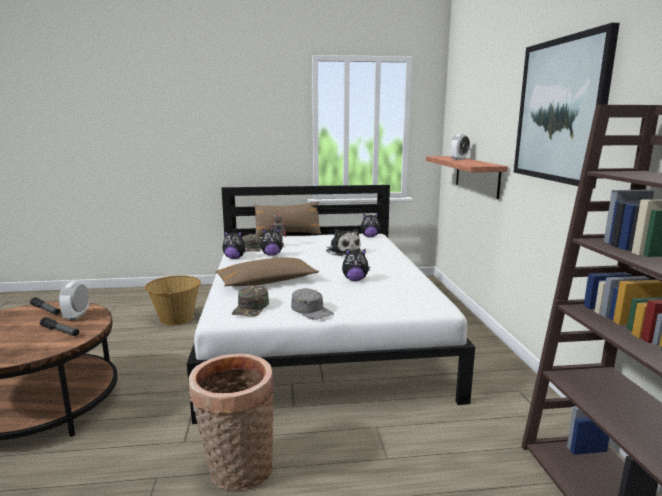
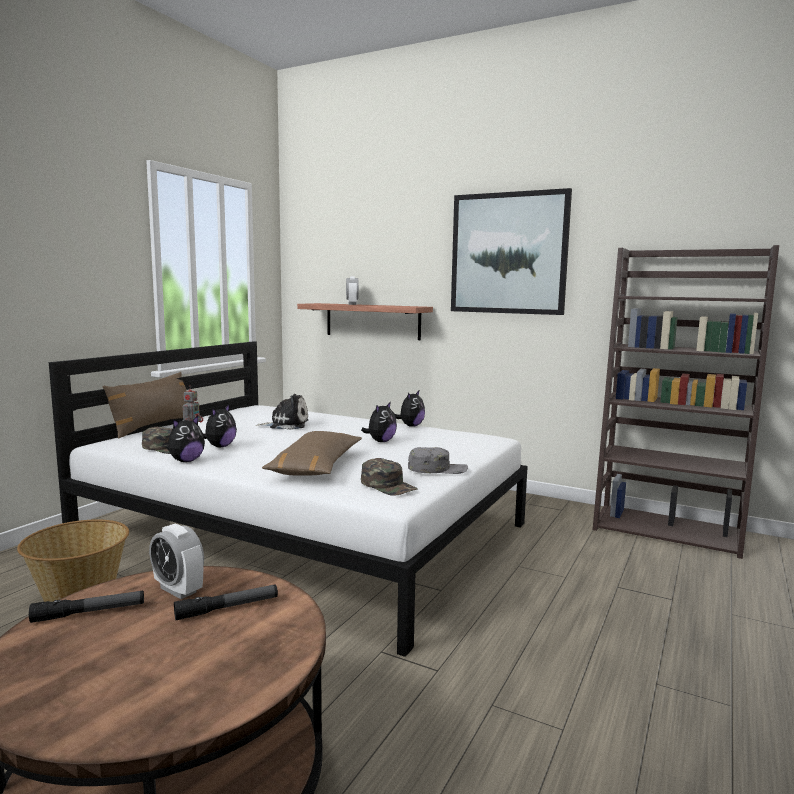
camera: 55 degrees left, 5 degrees down
basket [188,354,275,491] -> none
plush toy [361,213,381,237] -> plush toy moved to [394,391,425,427]

